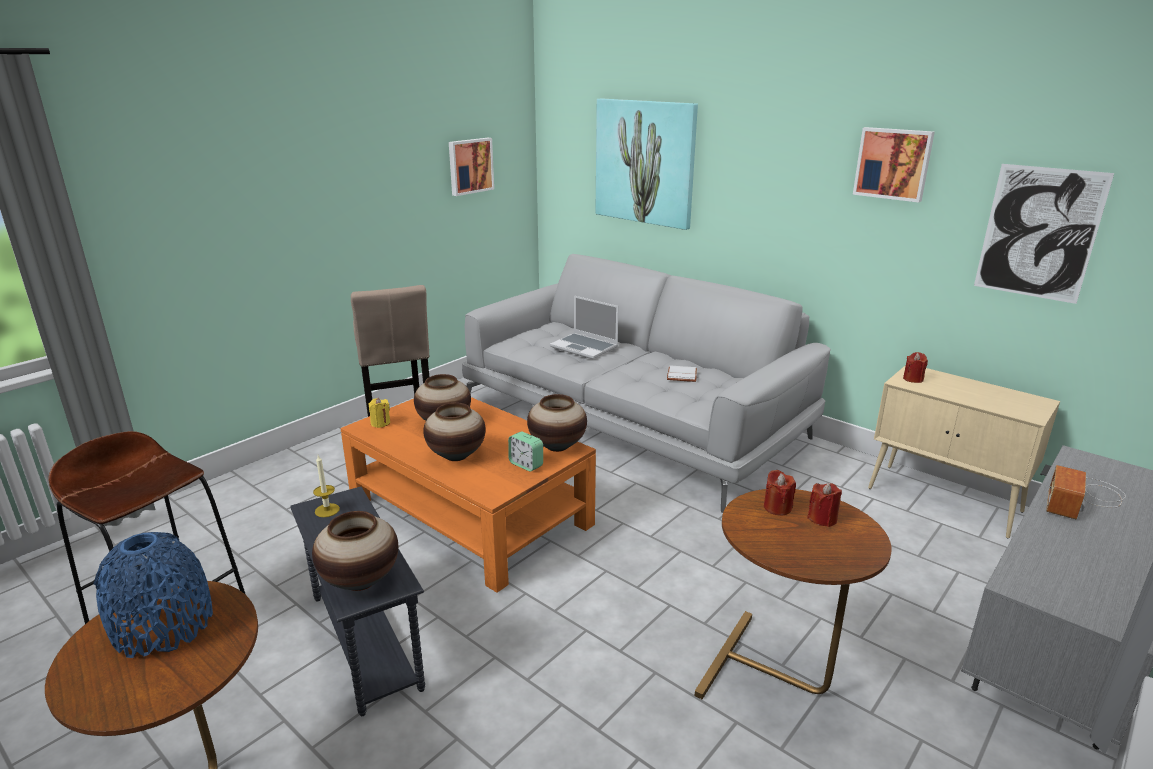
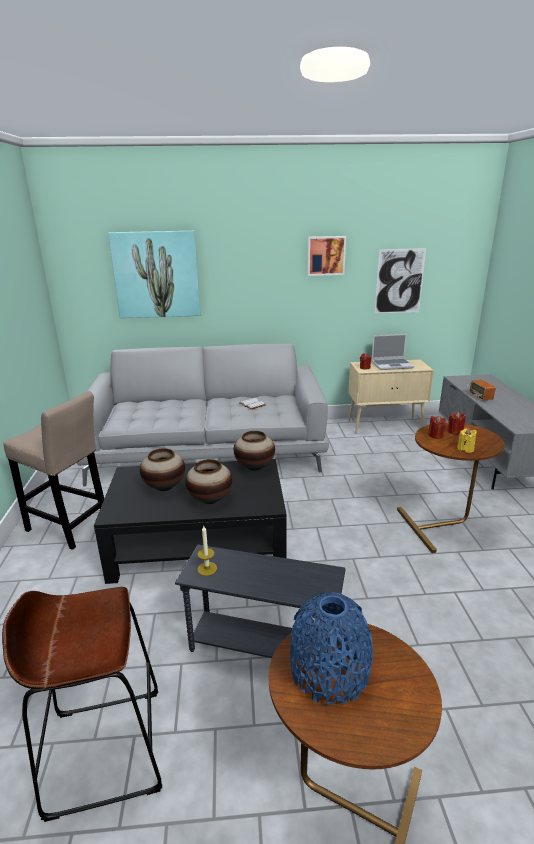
camera: 45 degrees left, 0 degrees up
vase [312,511,398,591] -> none
orange coffee table [340,397,596,593] -> black coffee table [94,459,287,584]
yellow candle [369,398,390,428] -> yellow candle moved to [457,428,477,453]
picture [449,138,494,196] -> none
alarm clock [508,431,543,472] -> none
laptop [550,296,618,359] -> laptop moved to [371,334,414,370]

